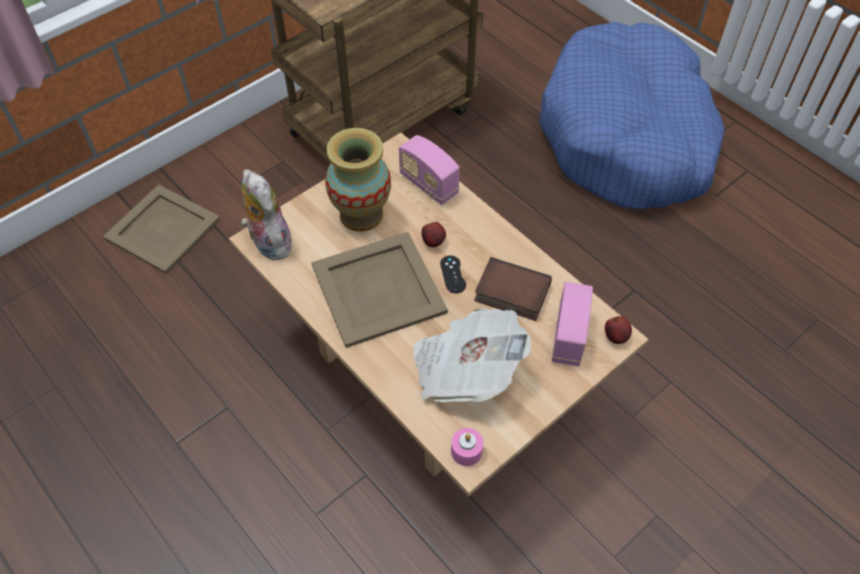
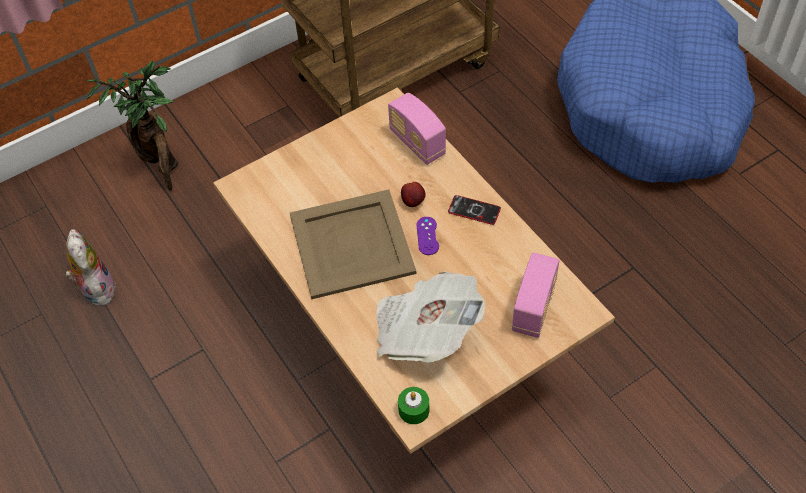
camera: 10 degrees right, 0 degrees up
beige tray [103,184,220,274] -> potted plant [87,61,179,191]
plush toy [241,170,292,260] -> plush toy moved to [66,229,118,306]
vase [325,128,391,232] -> none
black game controller [440,256,466,294] -> purple game controller [416,217,439,255]
pink candle [451,428,484,466] -> green candle [398,387,429,424]
book [474,257,552,321] -> none
apple [605,316,632,344] -> none
none -> phone [448,195,501,225]

